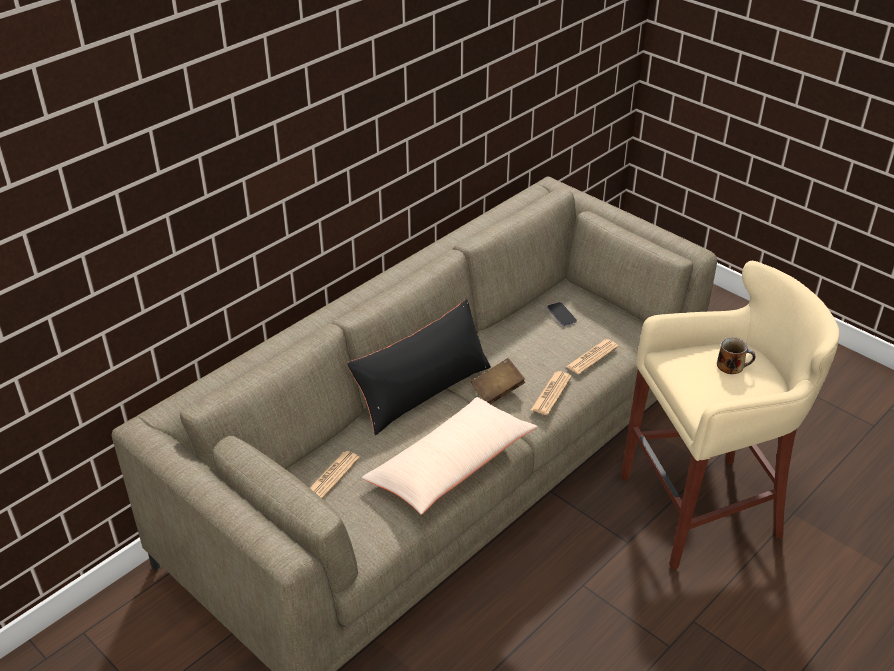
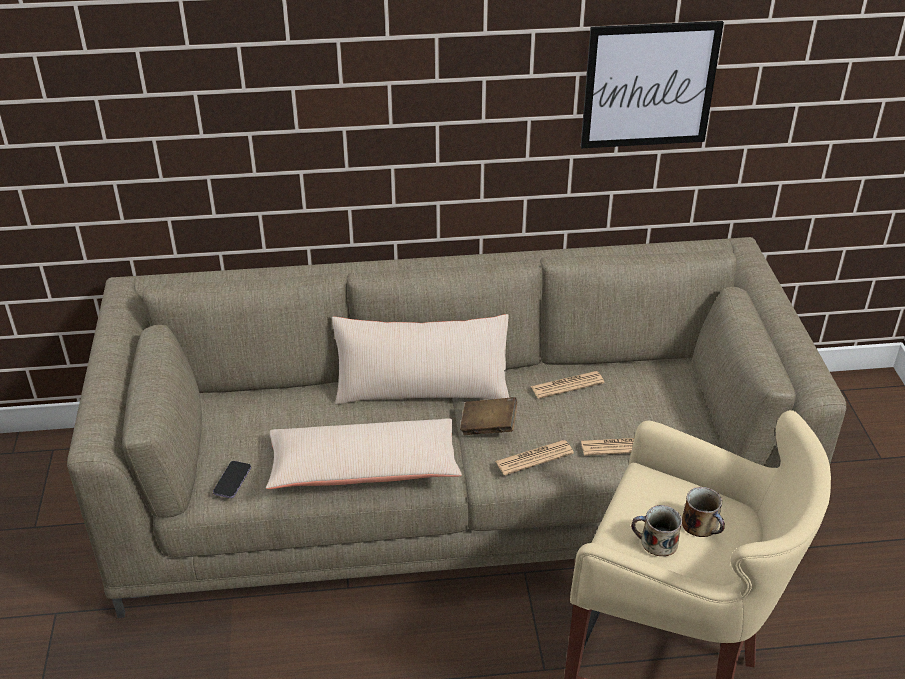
camera: 40 degrees right, 0 degrees up
newspaper [310,451,360,499] -> newspaper moved to [531,371,604,399]
black pillow [347,299,491,435] -> beige pillow [332,314,509,405]
phone [547,302,577,326] -> phone moved to [213,461,251,498]
none -> picture [581,21,724,148]
none -> mug [631,505,682,556]

